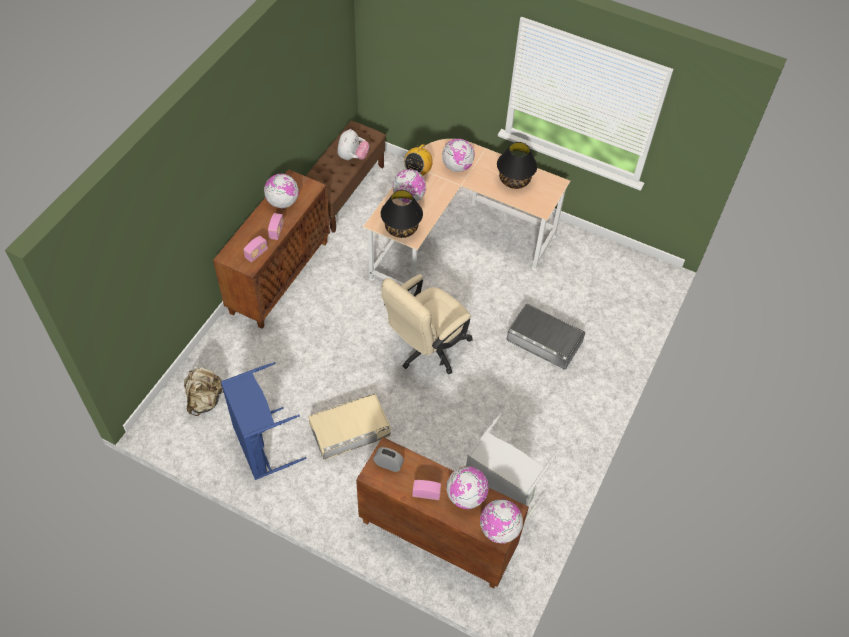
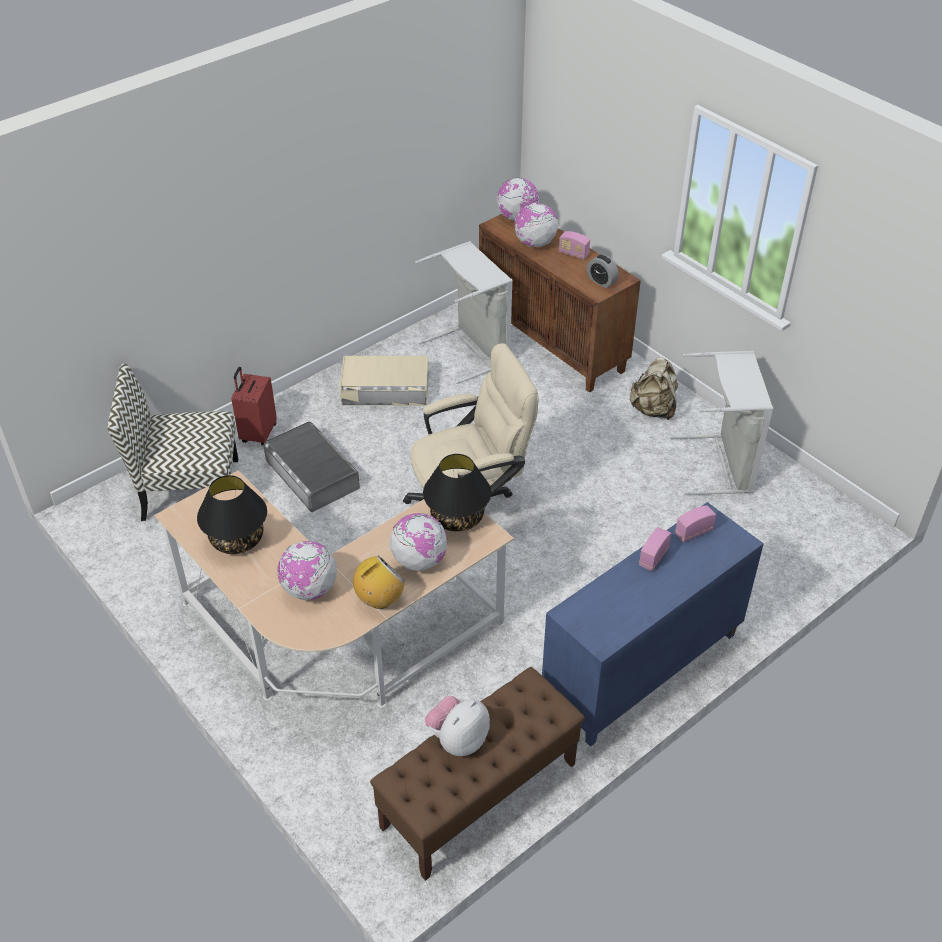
camera: 155 degrees left, 10 degrees down
beige backpack [184,367,224,416] -> beige backpack moved to [629,357,678,420]
brown cabinet [213,169,330,329] -> blue cabinet [542,502,764,747]
blue laundry basket [221,362,306,480] -> grey laundry basket [670,351,773,495]
globe [264,174,299,208] -> none
beige storage box [308,394,391,460] -> beige storage box moved to [340,356,429,406]
none -> chair [108,364,238,521]
none -> red suitcase [232,367,277,445]

